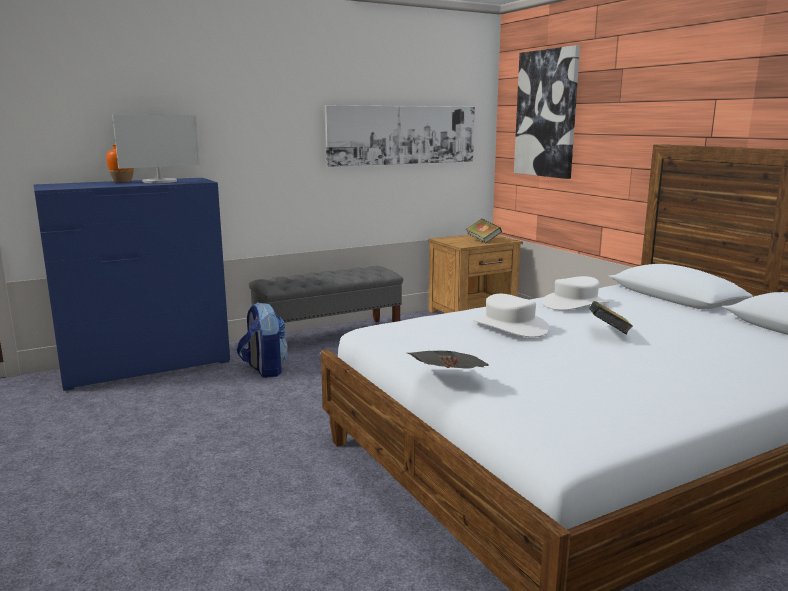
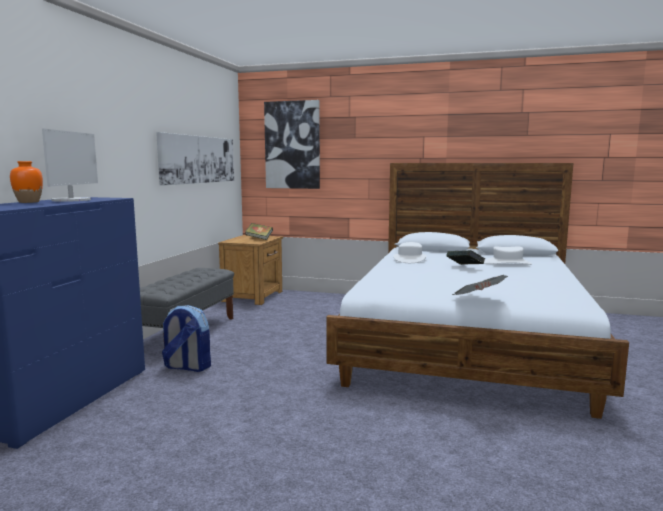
camera: 45 degrees left, 5 degrees down
white hat [473,294,549,337] -> white hat moved to [484,246,532,265]

